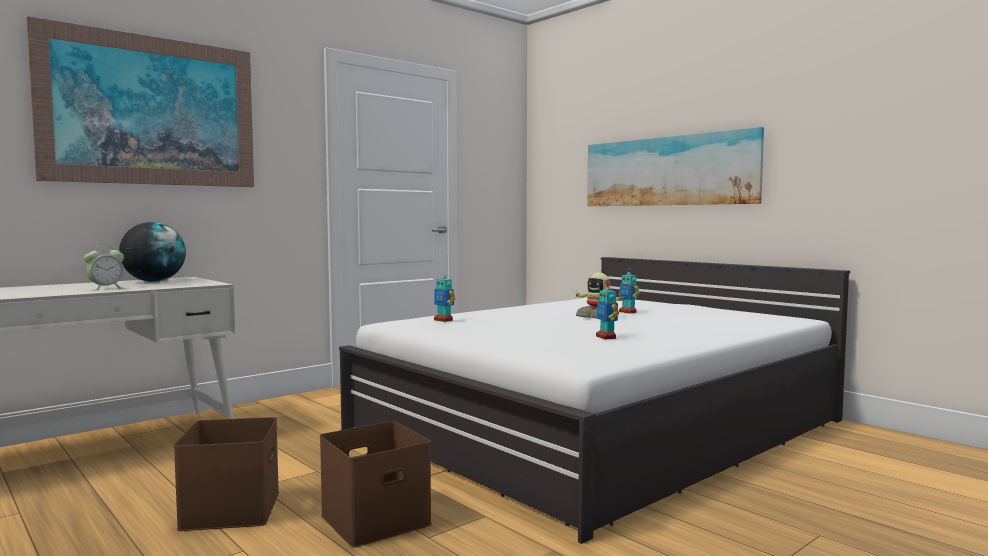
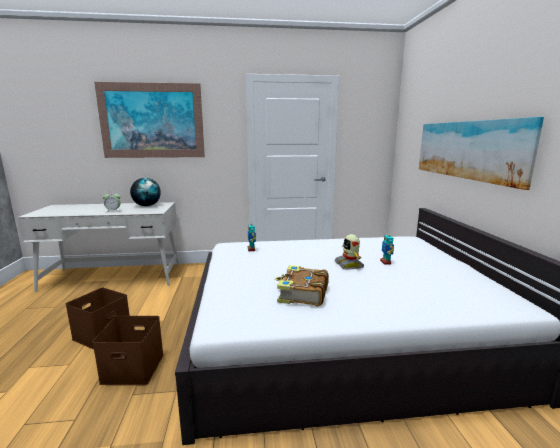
camera: 35 degrees right, 10 degrees up
toy robot [596,281,619,339] -> book [275,265,329,307]

